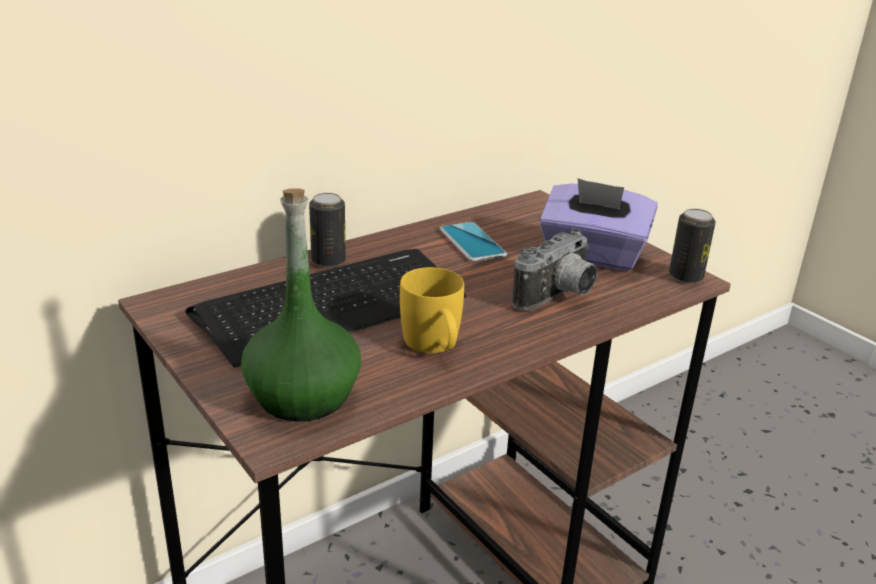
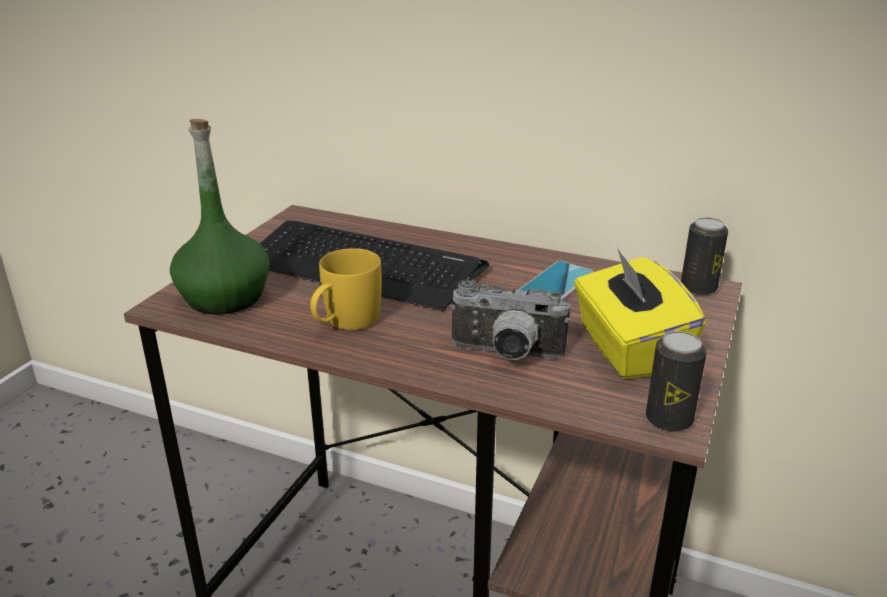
camera: 60 degrees right, 0 degrees up
can [309,193,346,268] -> can moved to [681,217,728,295]
purple tissue box [539,178,658,271] -> yellow tissue box [574,247,706,380]

